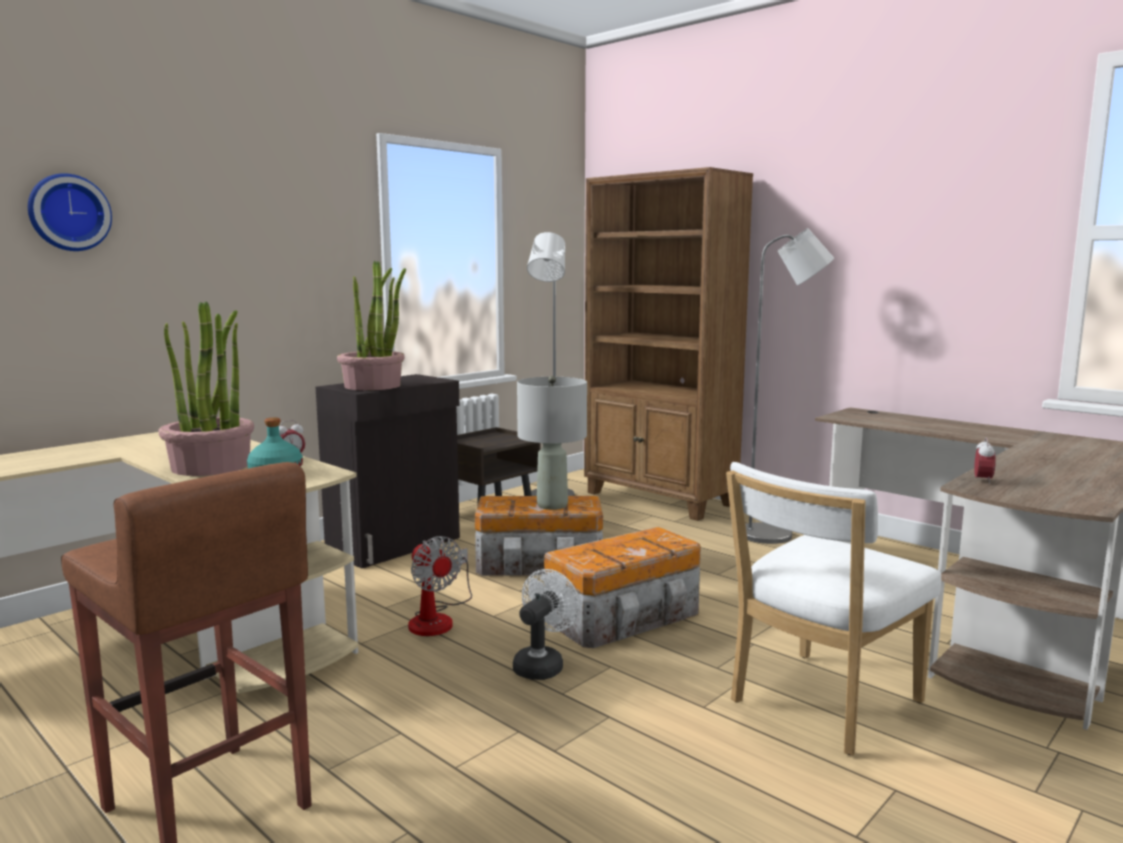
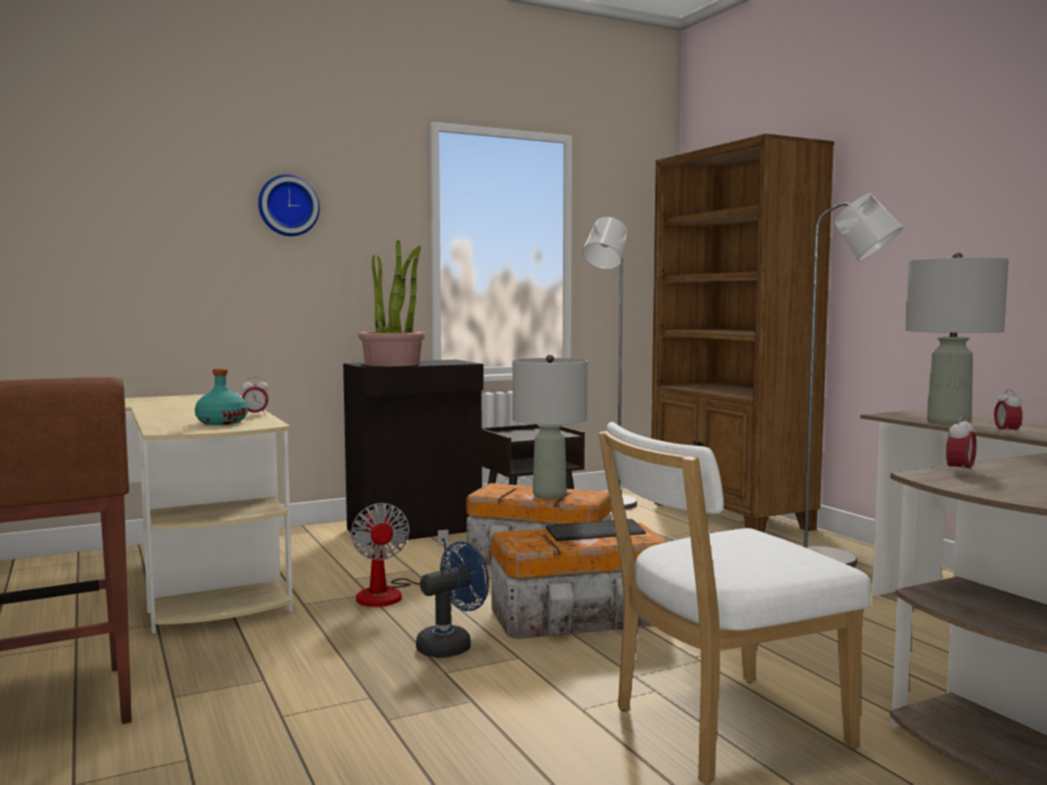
camera: 20 degrees right, 5 degrees down
wall clock [28,173,112,251] -> wall clock moved to [258,174,320,236]
potted plant [159,301,254,476] -> none
white fan [513,569,580,680] -> blue fan [416,541,489,658]
none -> keyboard [546,519,646,541]
none -> grey table lamp [905,252,1009,426]
none -> alarm clock [994,389,1023,435]

